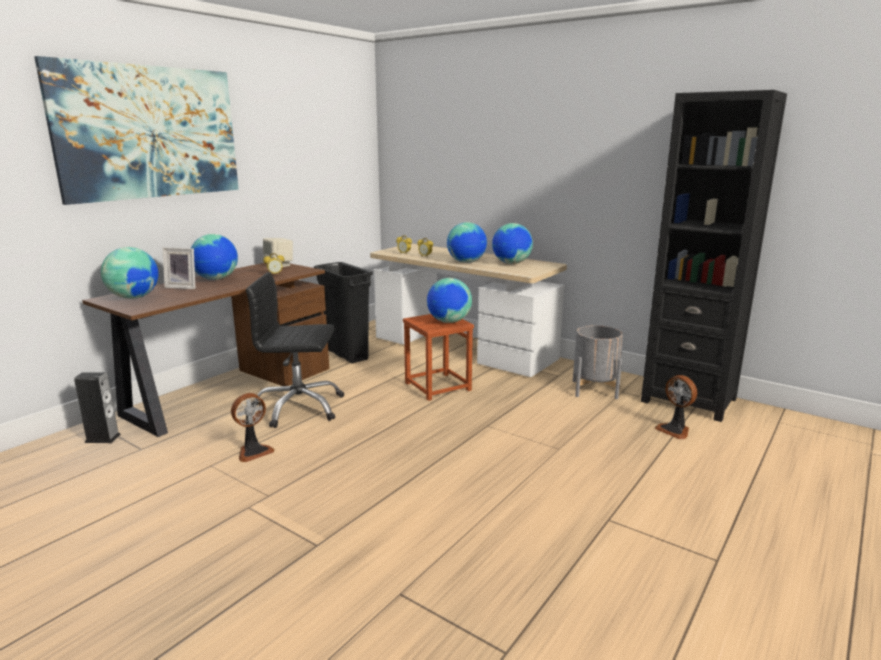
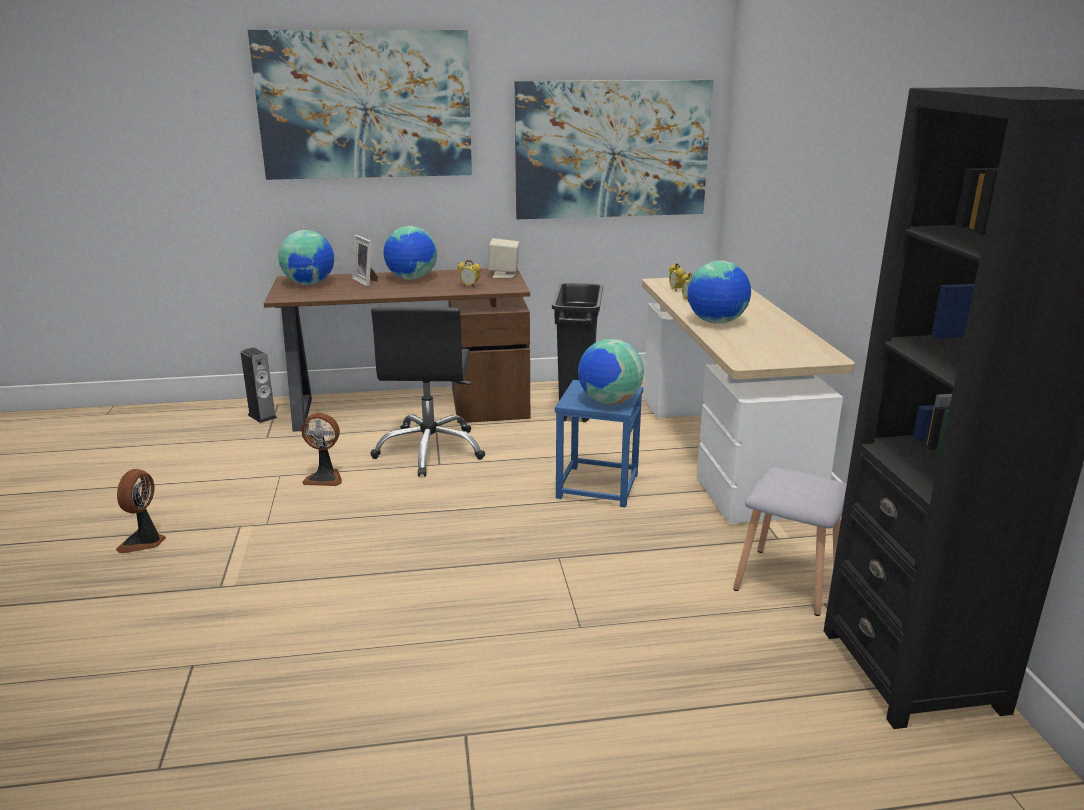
camera: 45 degrees right, 5 degrees up
black office chair [246,272,344,428] -> black office chair turned 135 degrees counterclockwise [371,307,485,477]
brown stool [403,314,474,401] -> blue stool [555,380,643,508]
globe [492,223,533,264] -> none
grey planter [573,325,623,399] -> grey stool [733,467,847,616]
fan [655,375,697,439] -> fan moved to [116,469,166,553]
none -> picture [515,80,713,219]

